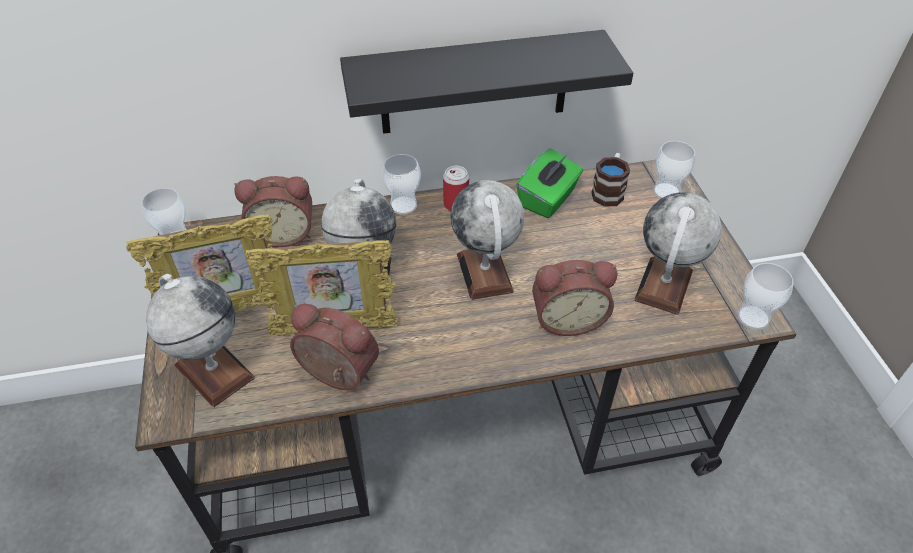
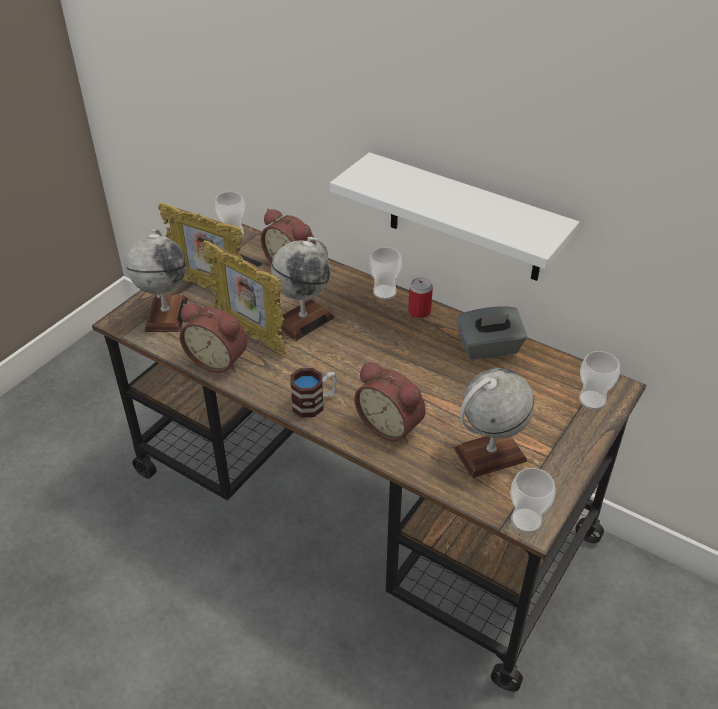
camera: 45 degrees right, 5 degrees down
alarm clock [290,304,379,390] -> alarm clock turned 135 degrees clockwise [180,303,247,373]
black shelf [340,30,633,134] -> white shelf [330,152,579,281]
globe [450,180,524,300] -> none
green tissue box [516,148,583,218] -> grey tissue box [457,306,527,360]
mug [591,153,630,207] -> mug moved to [290,368,337,418]

